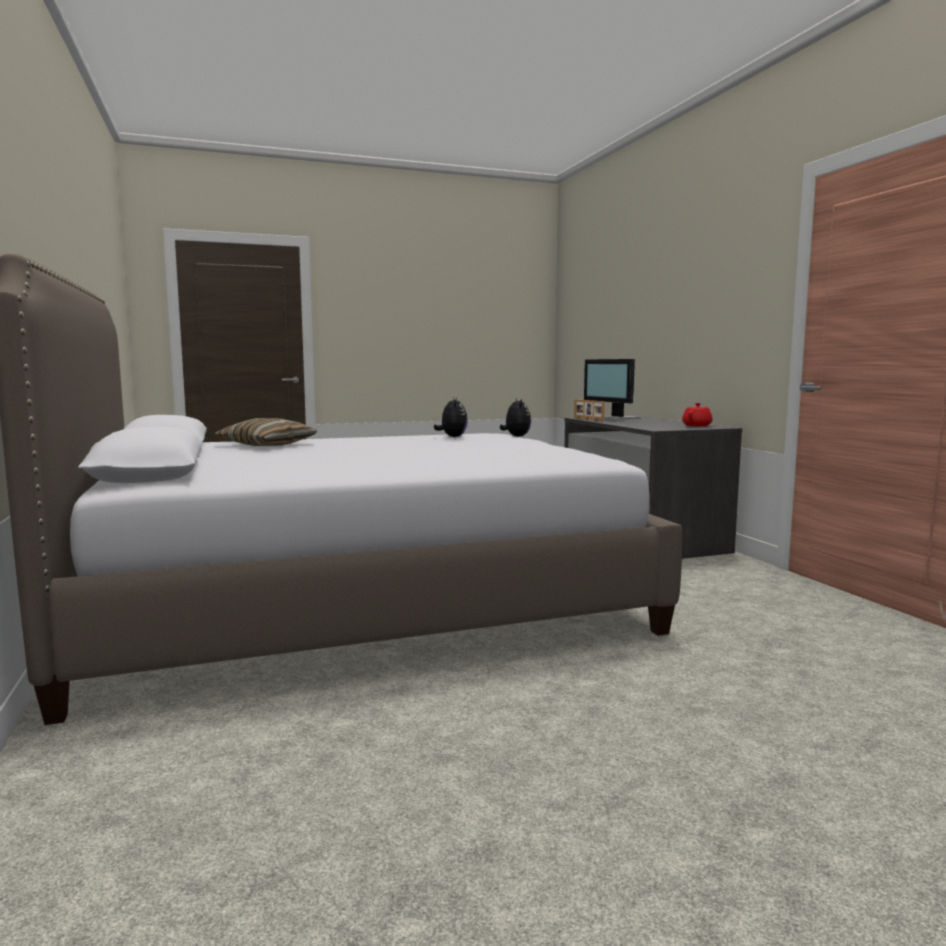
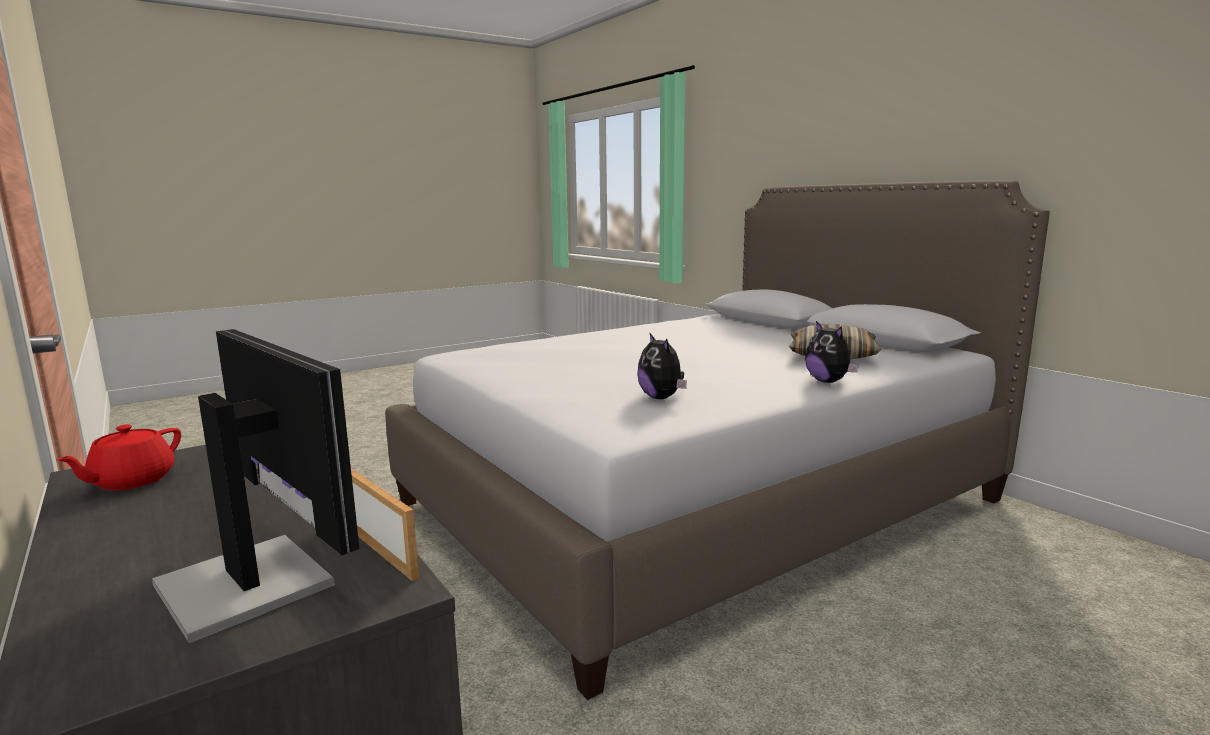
camera: 165 degrees right, 5 degrees up
plush toy [500,398,531,437] -> plush toy moved to [805,321,859,383]

